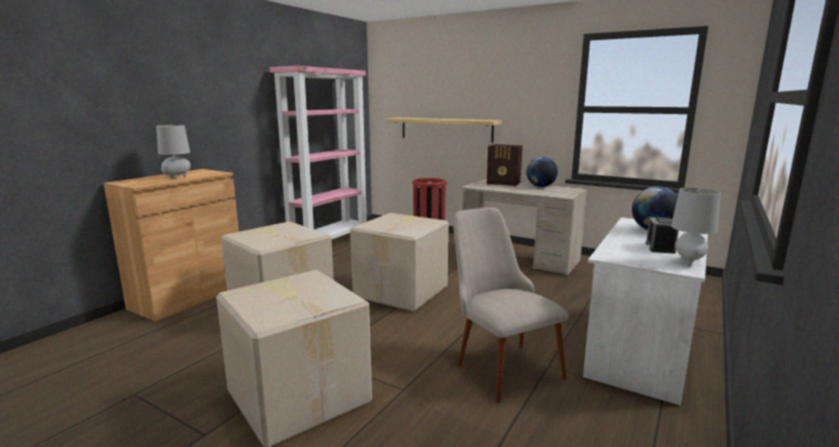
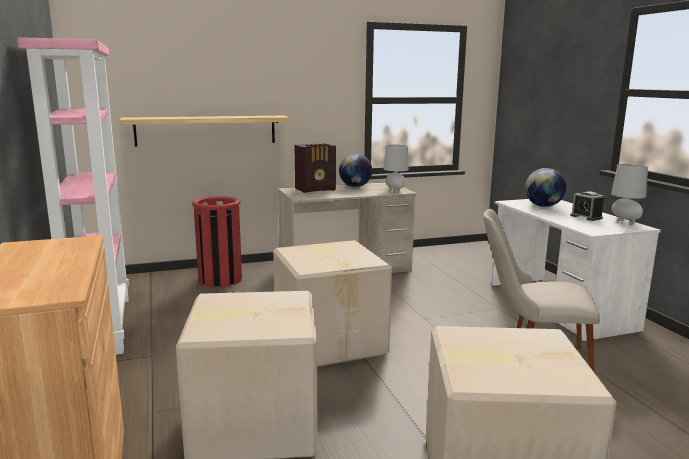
camera: 50 degrees left, 0 degrees up
grey table lamp [156,125,191,179] -> grey table lamp moved to [384,145,409,192]

